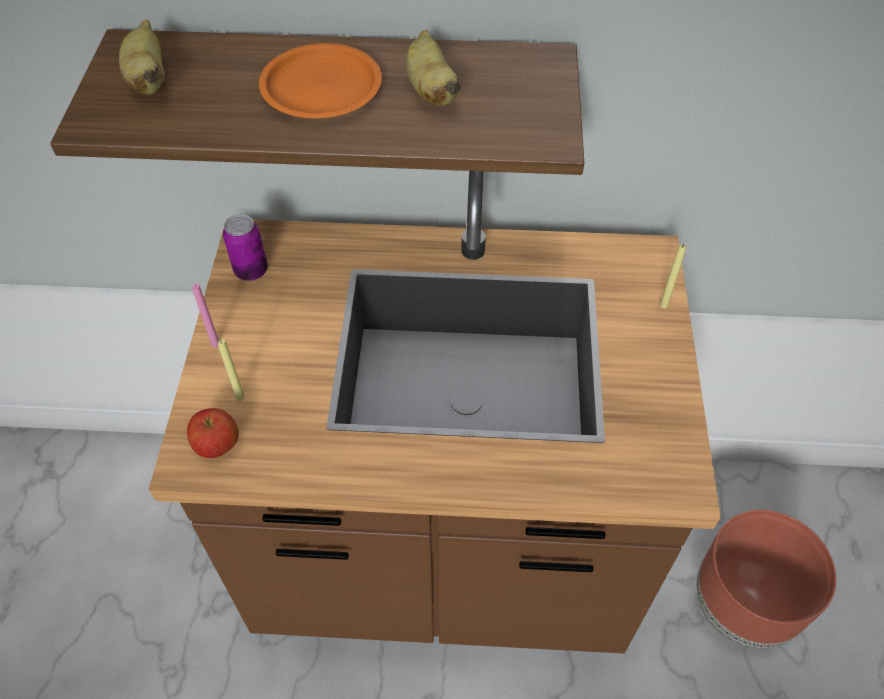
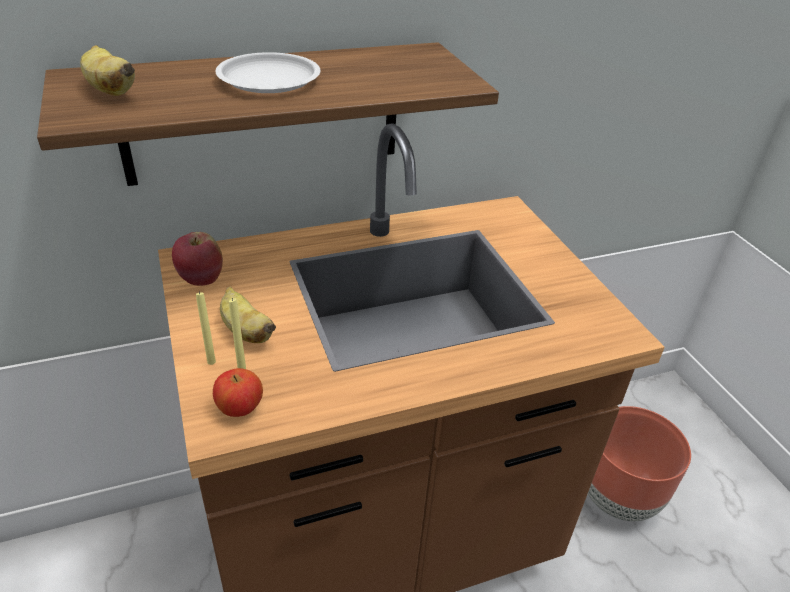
camera: 25 degrees left, 15 degrees down
pink candle [192,283,219,348] -> none
can [223,214,268,281] -> apple [172,232,223,286]
orange plate [259,43,382,118] -> white plate [215,52,321,93]
banana [406,30,461,106] -> banana moved to [220,287,276,343]
yellow candle [660,244,687,308] -> yellow candle moved to [196,291,216,365]

